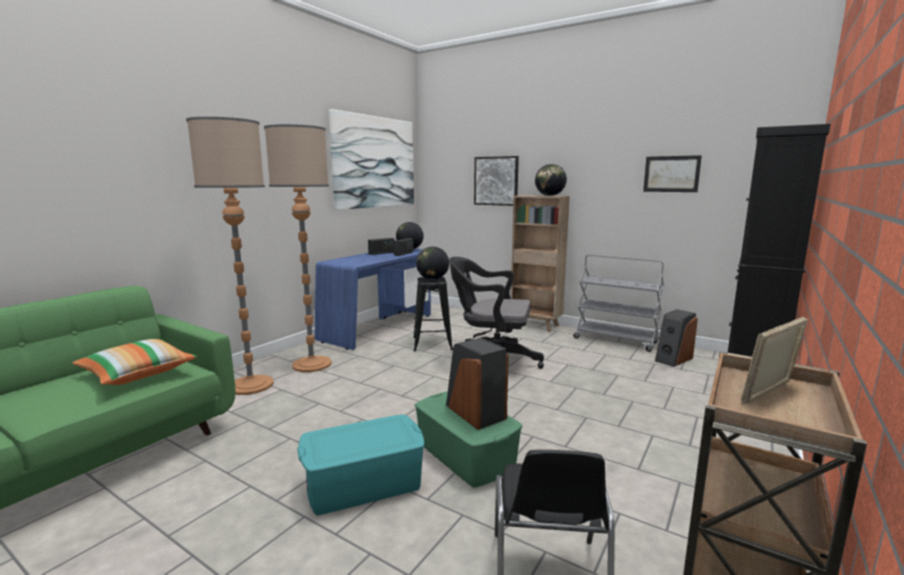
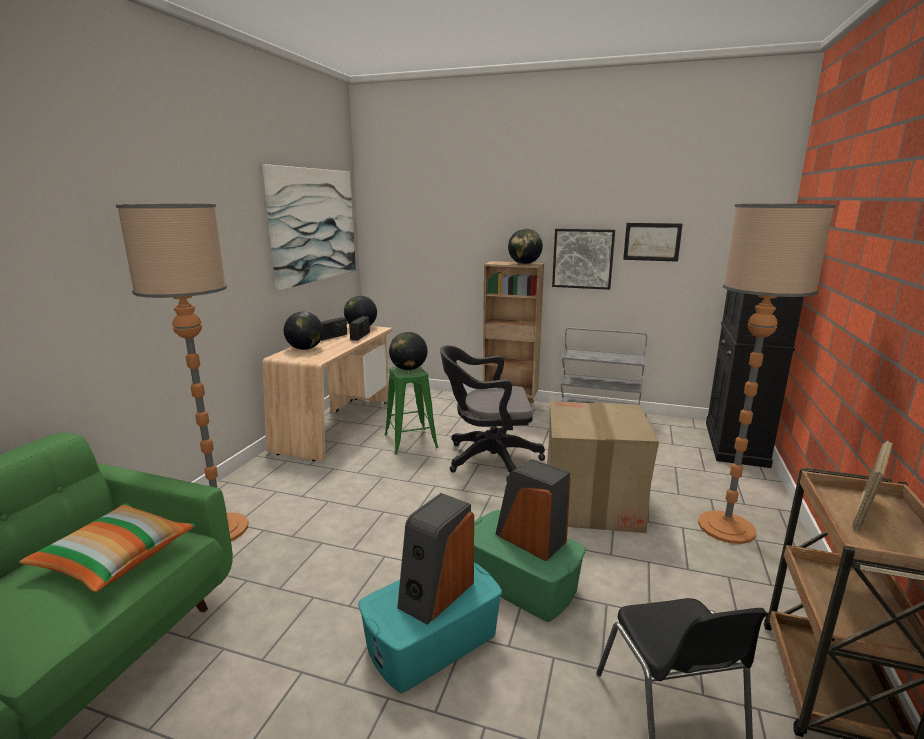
camera: 15 degrees left, 5 degrees up
floor lamp [264,124,332,372] -> floor lamp moved to [698,204,836,544]
blue desk [314,249,431,350] -> beige desk [262,324,392,461]
black stool [413,277,453,351] -> green stool [384,366,438,454]
picture [474,156,519,206] -> picture moved to [552,229,615,290]
speaker [655,309,698,367] -> speaker moved to [397,493,474,625]
none -> globe [284,312,323,350]
none -> cardboard box [547,401,659,533]

